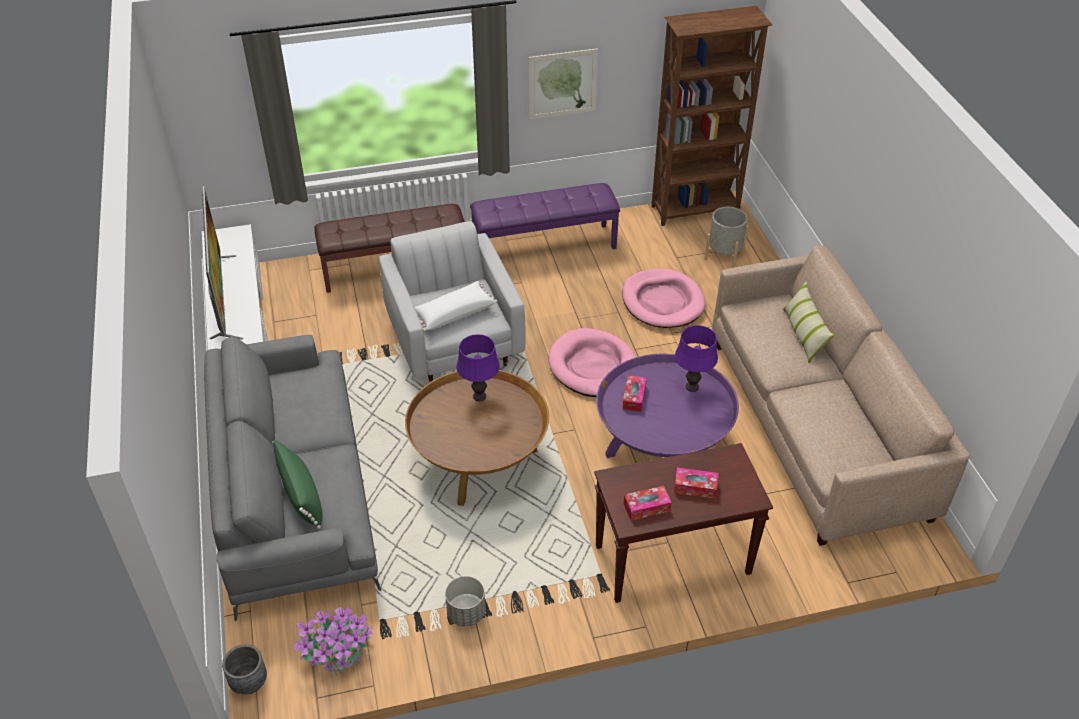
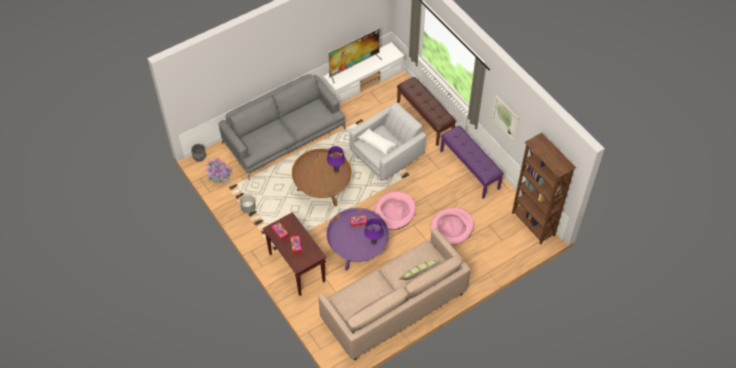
camera: 70 degrees right, 10 degrees up
green pillow [272,440,323,529] -> none
grey planter [704,207,748,268] -> none

